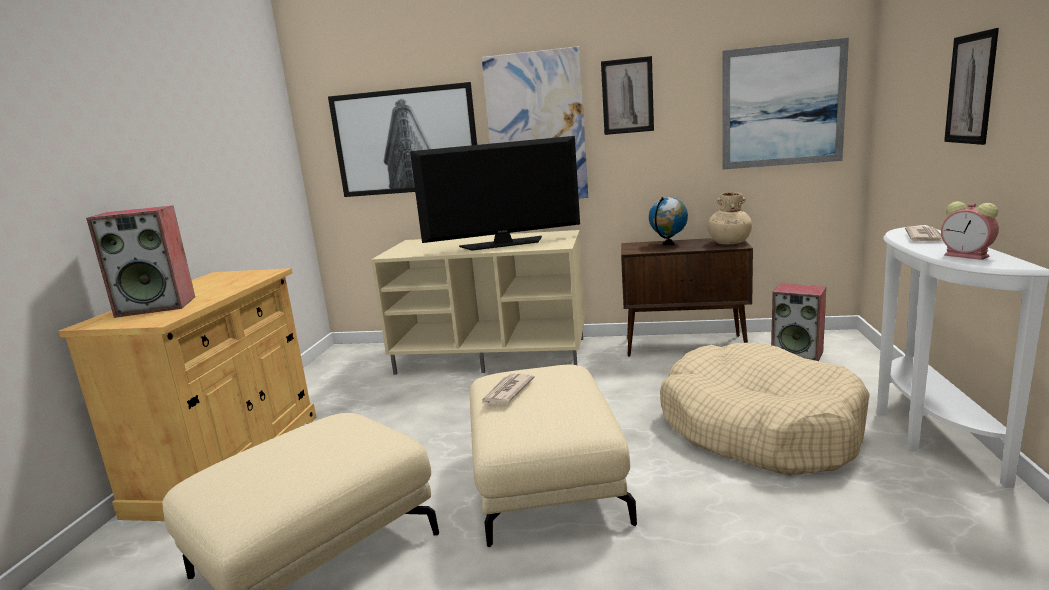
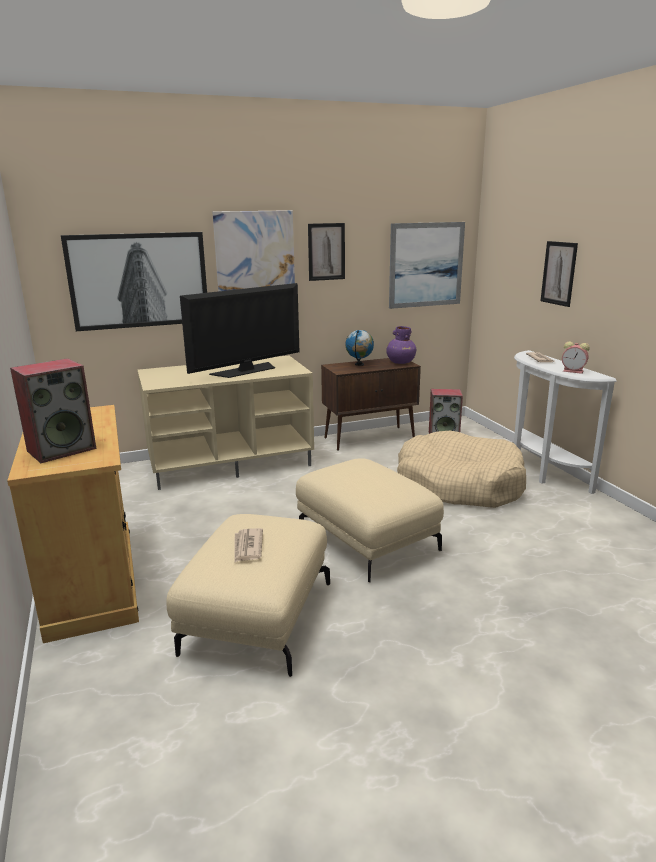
camera: 30 degrees left, 5 degrees up
newspaper [481,374,535,404] -> newspaper moved to [234,528,263,563]
beige vase [708,192,752,245] -> purple vase [386,326,416,364]

